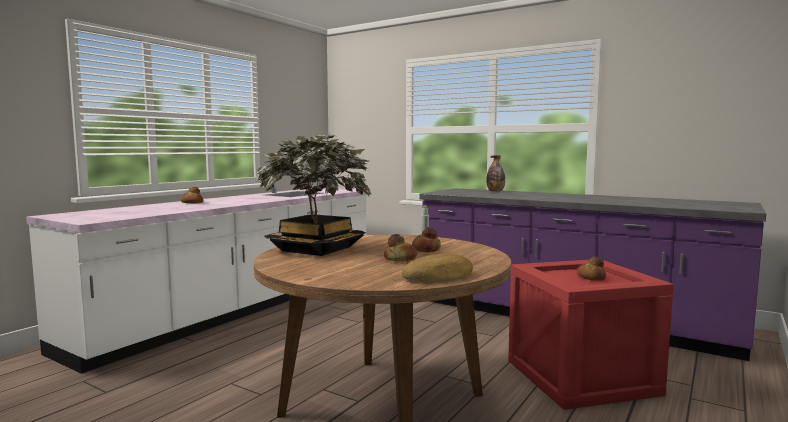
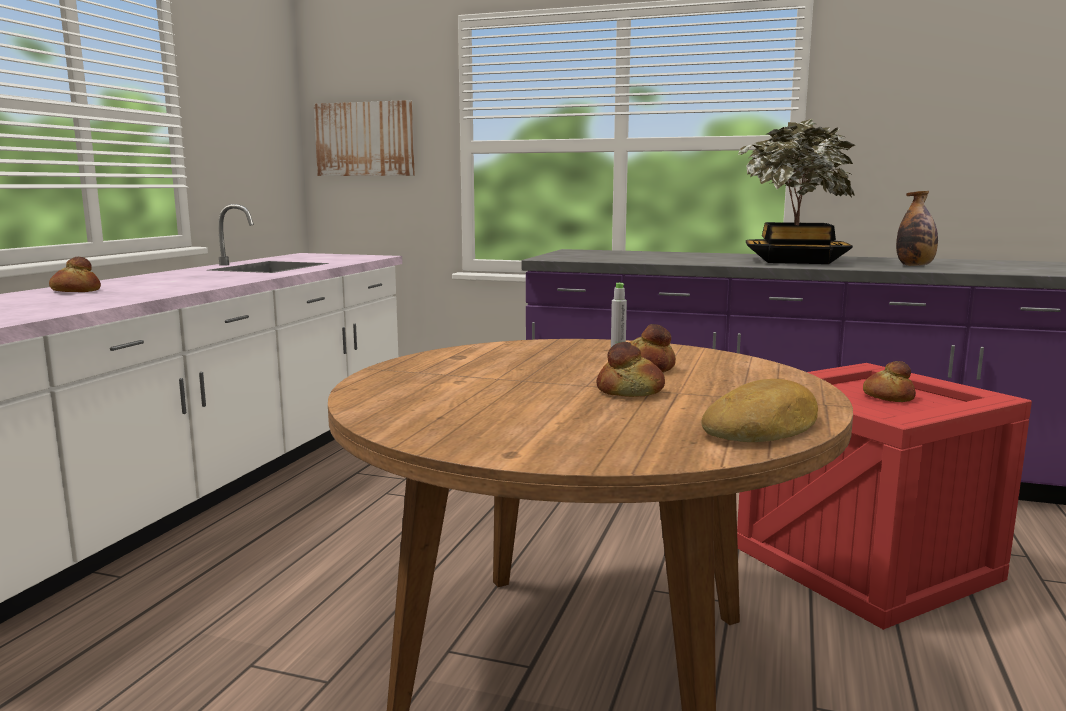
camera: 15 degrees left, 5 degrees up
potted plant [256,134,372,256] -> potted plant moved to [738,119,855,264]
bottle [486,155,505,192] -> bottle moved to [896,191,938,266]
none -> picture [314,100,415,176]

